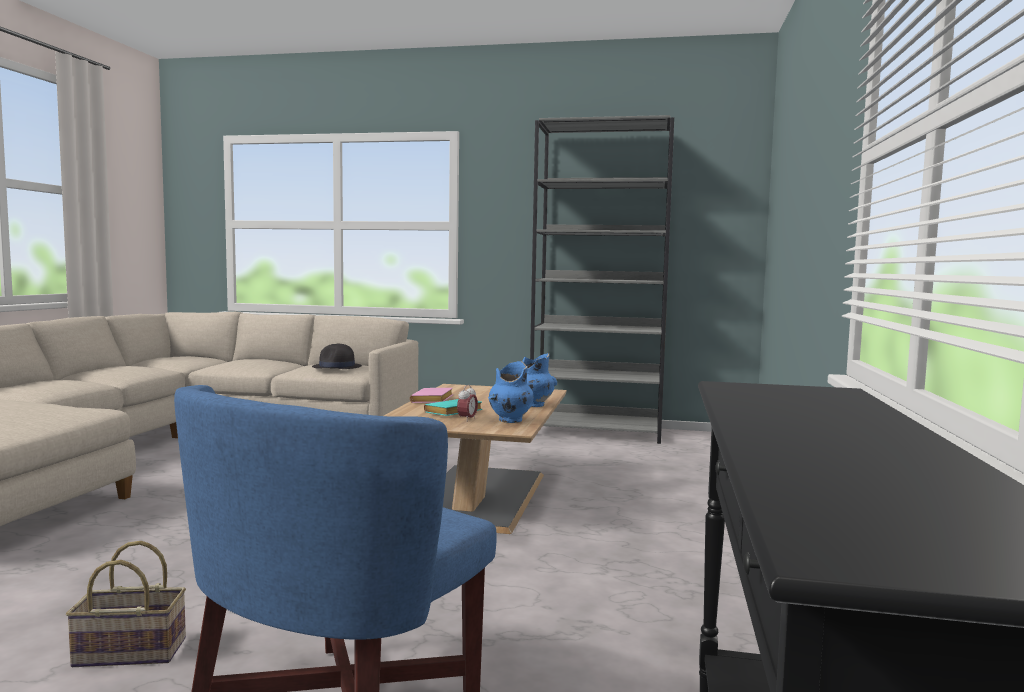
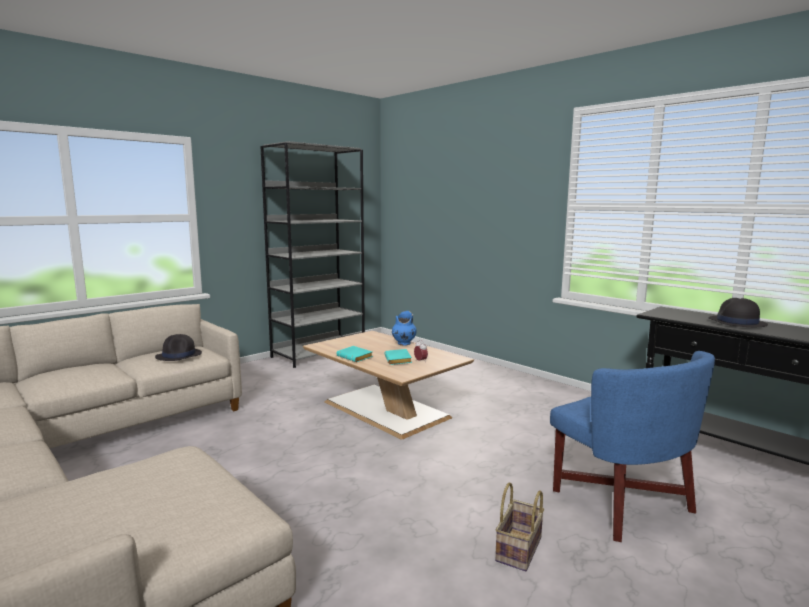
camera: 55 degrees left, 5 degrees up
pink book [410,388,453,403] -> turquoise book [336,346,373,362]
blue vase [488,361,533,423] -> none
none -> black hat [708,298,768,327]

